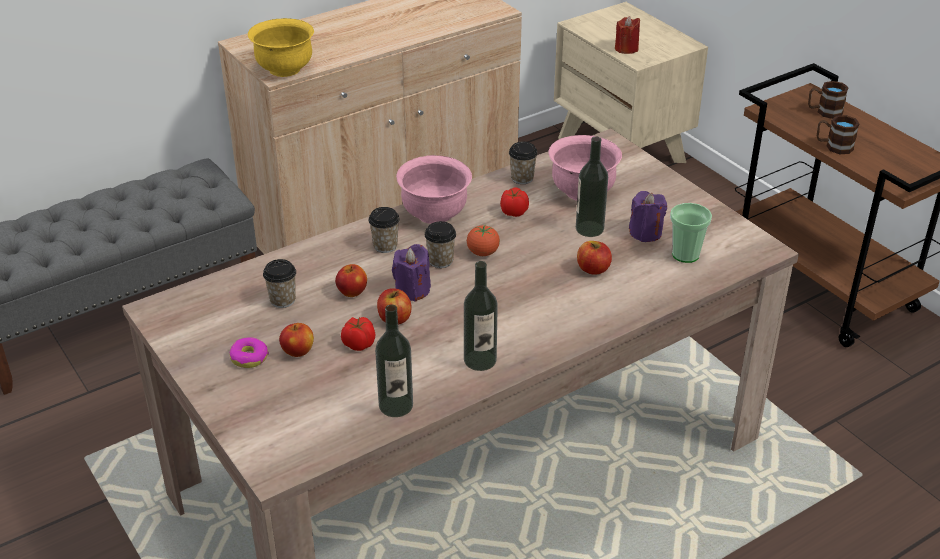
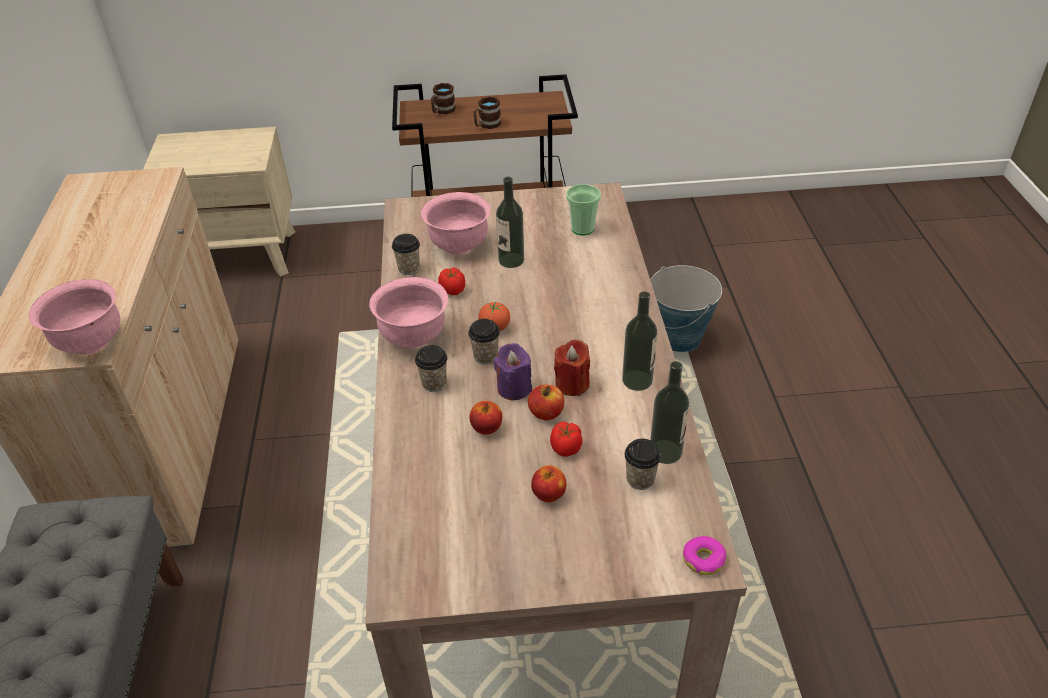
camera: 60 degrees left, 5 degrees up
donut [229,337,269,368] -> donut moved to [683,536,726,576]
yellow bowl [248,18,314,77] -> pink bowl [28,279,120,355]
cup [263,259,296,308] -> cup moved to [624,439,661,490]
apple [577,241,612,275] -> none
red candle [615,16,640,54] -> red candle moved to [554,340,590,396]
purple candle [629,191,667,242] -> none
none -> bucket [650,265,722,352]

